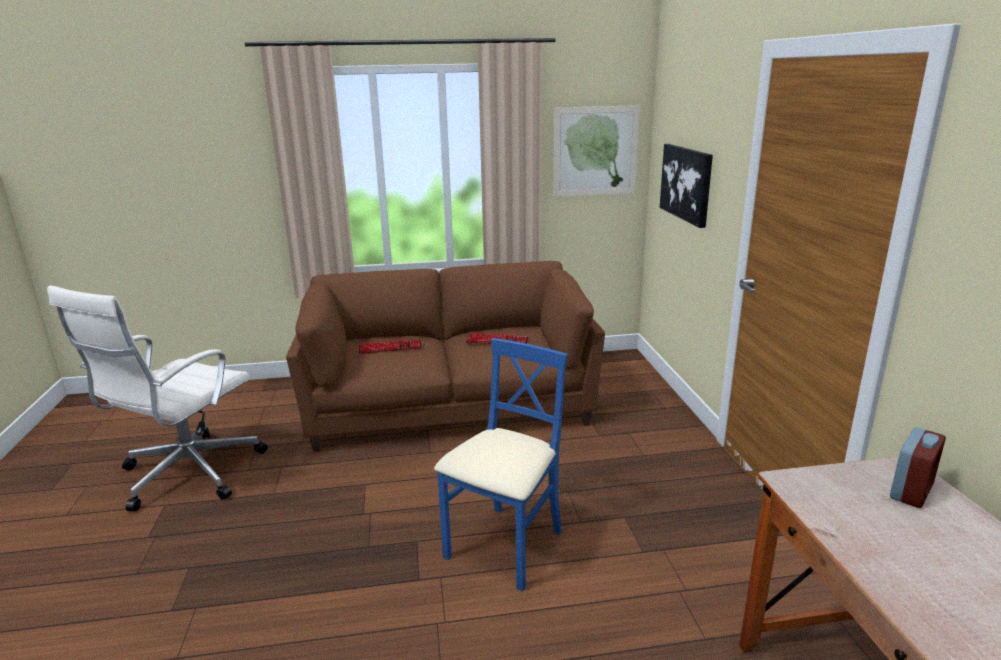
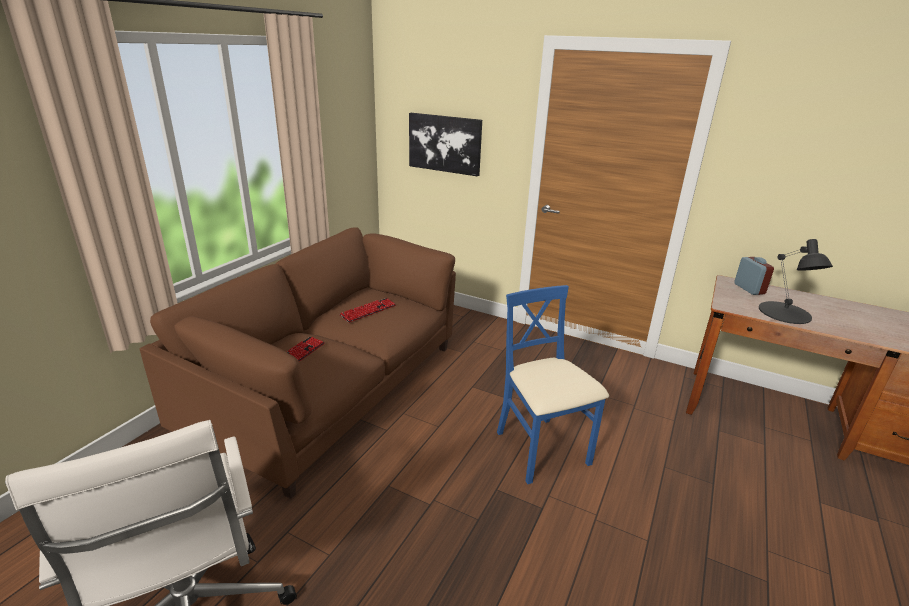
camera: 55 degrees left, 5 degrees up
picture [553,105,640,197] -> none
none -> black table lamp [759,239,833,324]

